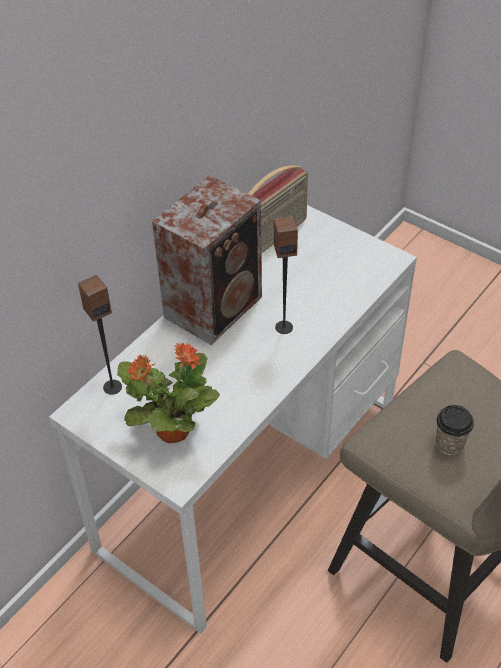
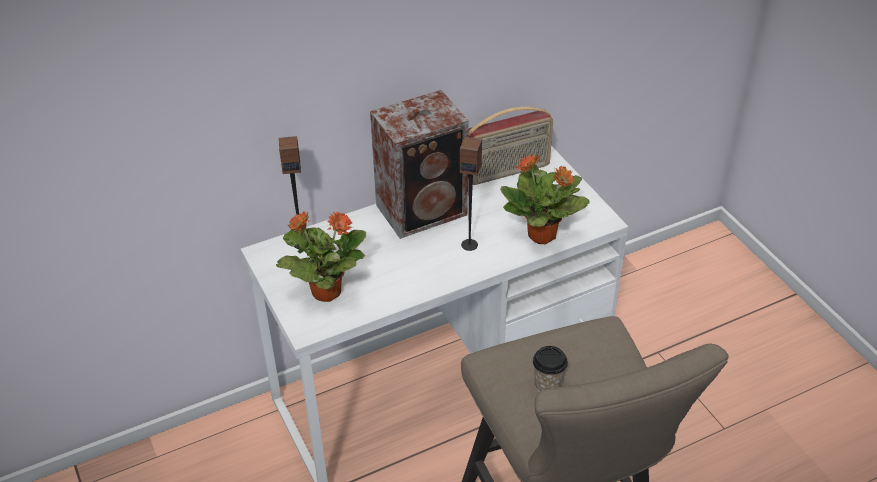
camera: 25 degrees right, 5 degrees down
none -> potted plant [500,154,590,244]

